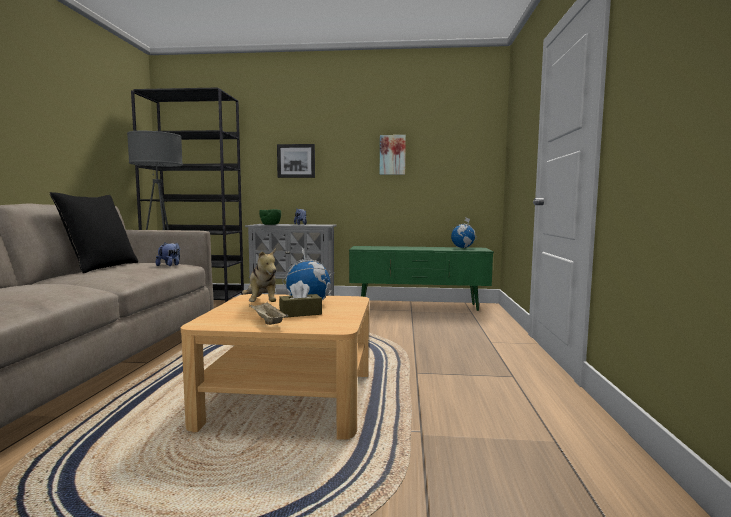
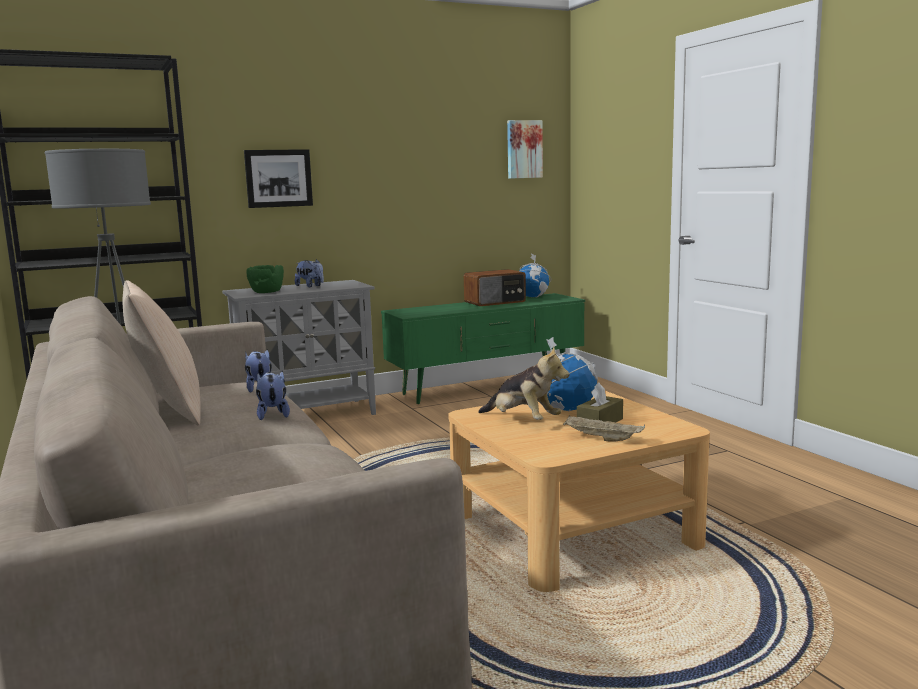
camera: 30 degrees left, 5 degrees up
black pillow [50,192,138,273] -> beige pillow [122,280,201,425]
picture [380,135,406,175] -> picture moved to [507,120,543,179]
none -> plush toy [256,371,290,420]
none -> radio [464,269,526,306]

